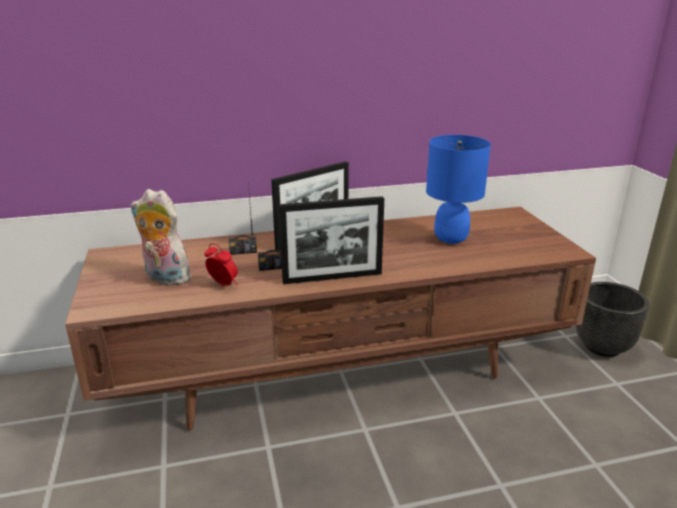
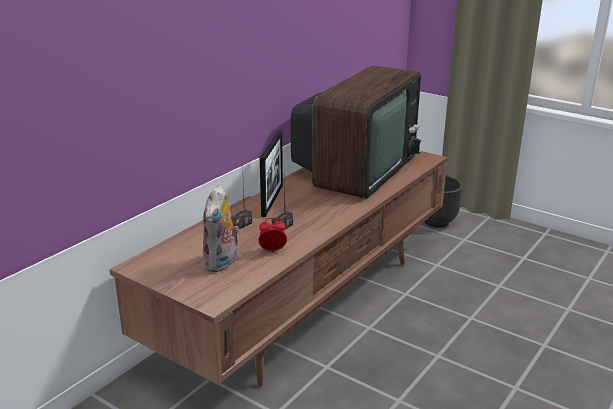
camera: 40 degrees left, 0 degrees up
plush toy [131,189,193,286] -> plush toy turned 60 degrees counterclockwise [203,184,240,272]
picture frame [279,196,384,284] -> none
blue table lamp [426,135,491,244] -> television [291,65,421,199]

